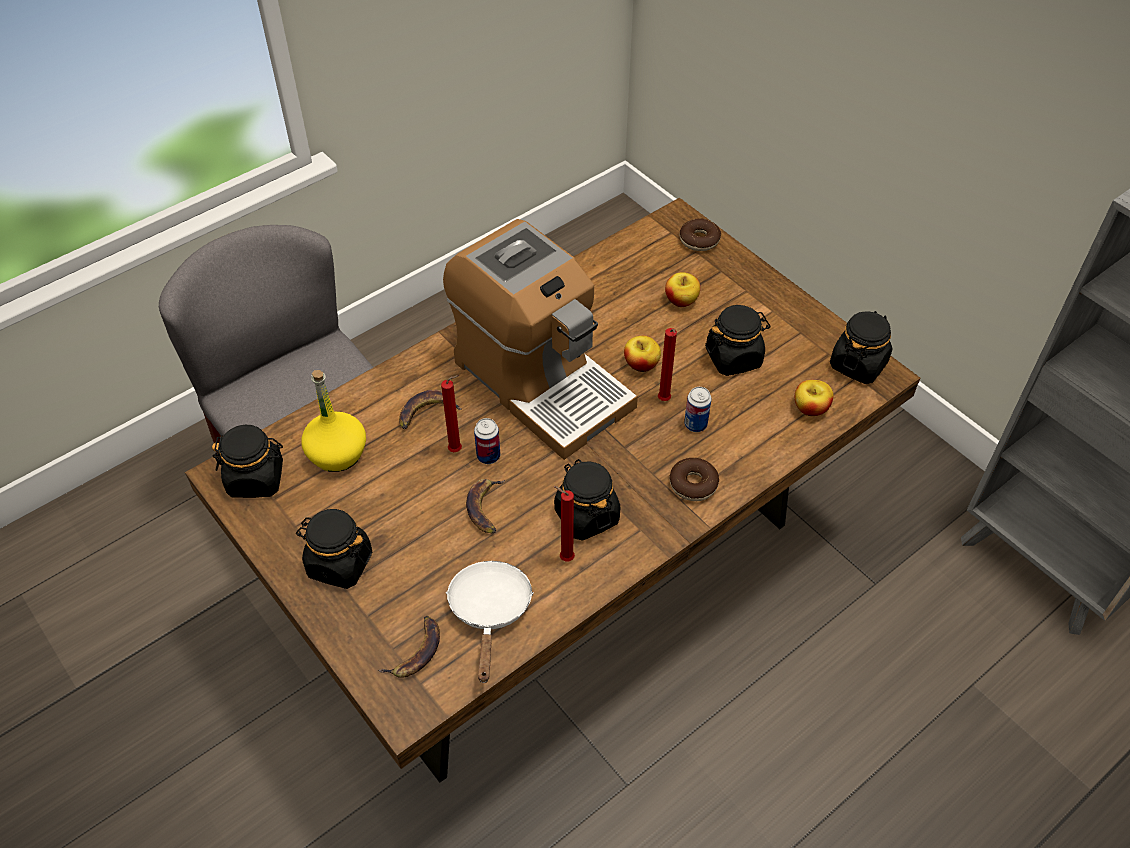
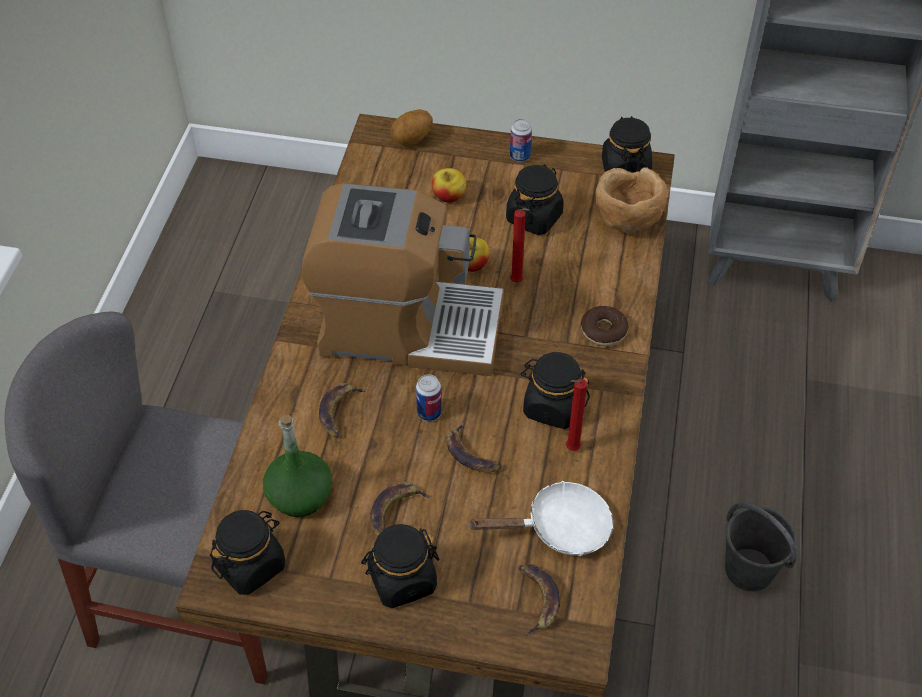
camera: 40 degrees left, 0 degrees up
yellow bottle [301,370,366,472] -> green bottle [263,415,332,517]
red candle [441,375,462,452] -> none
white frying pan [446,561,534,683] -> white frying pan turned 120 degrees clockwise [468,481,614,556]
donut [680,218,721,251] -> potato [391,109,433,145]
can [684,387,711,432] -> can moved to [510,119,532,162]
apple [795,380,834,416] -> brown bowl [595,167,668,233]
none -> banana [370,482,431,536]
none -> grey bucket [725,503,797,591]

